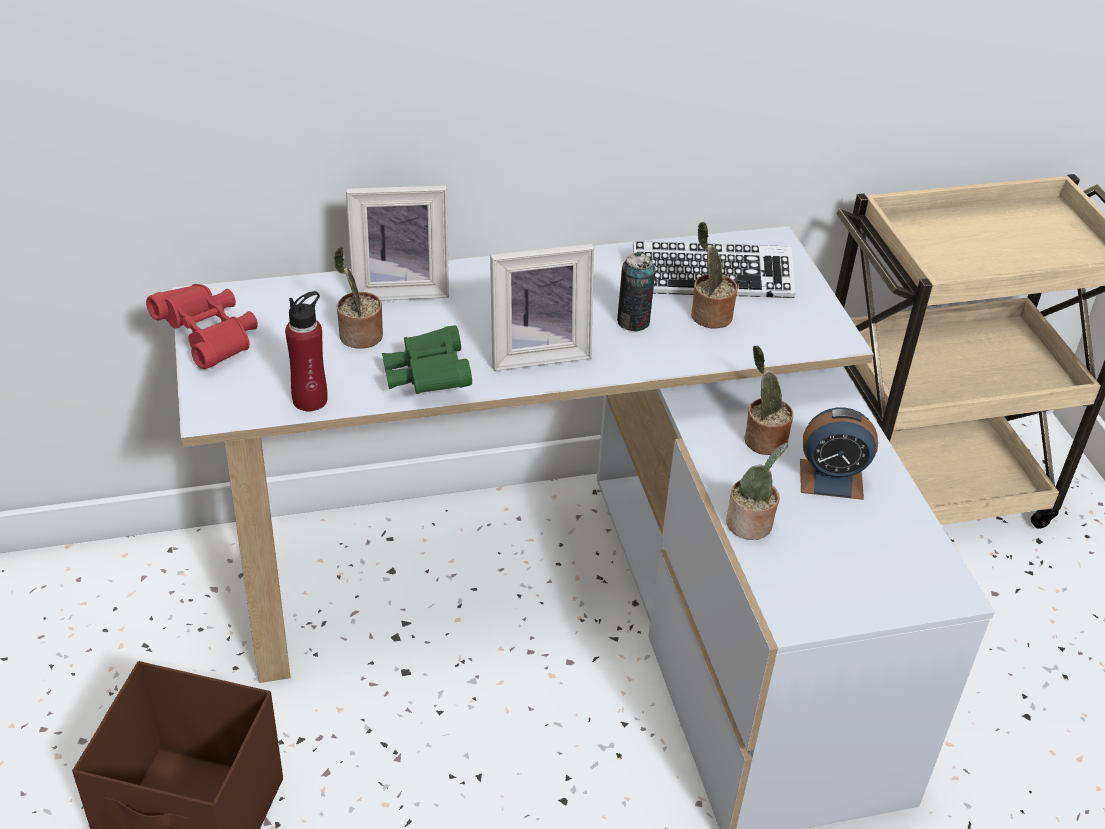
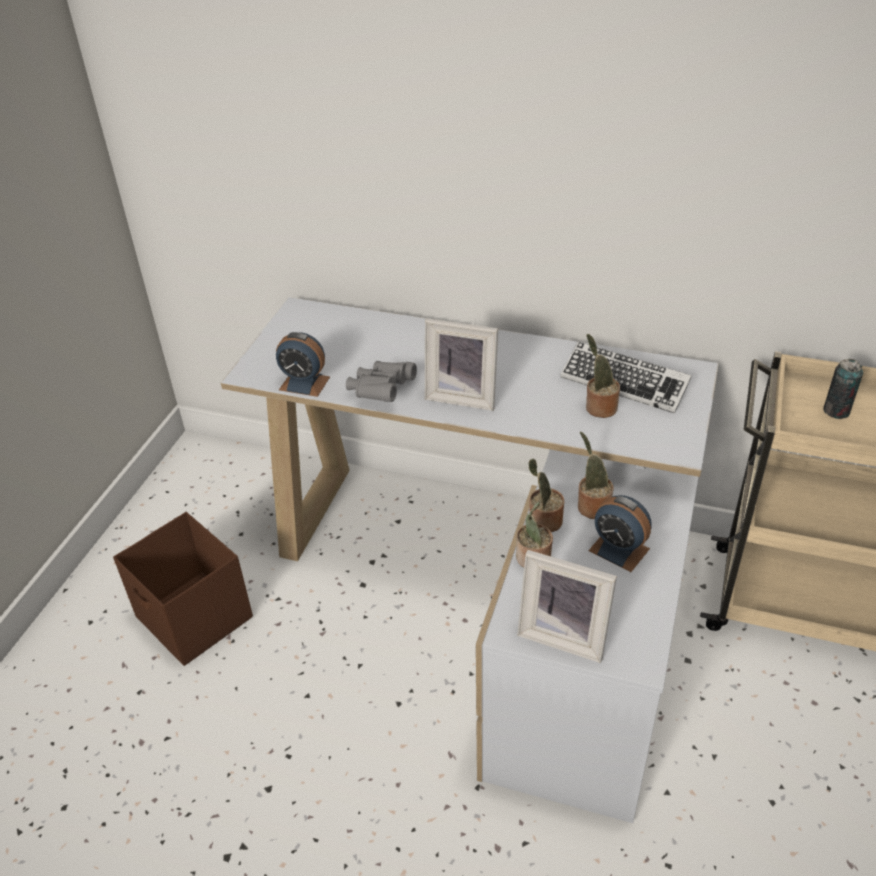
camera: 35 degrees right, 0 degrees up
red binoculars [146,284,258,369] -> none
red bottle [285,291,328,412] -> alarm clock [276,332,330,397]
potted plant [334,246,383,349] -> potted plant moved to [528,458,564,532]
picture frame [346,186,449,301] -> picture frame moved to [517,550,617,663]
green binoculars [382,325,472,394] -> grey binoculars [346,361,417,402]
can [617,252,656,331] -> can moved to [823,359,863,419]

